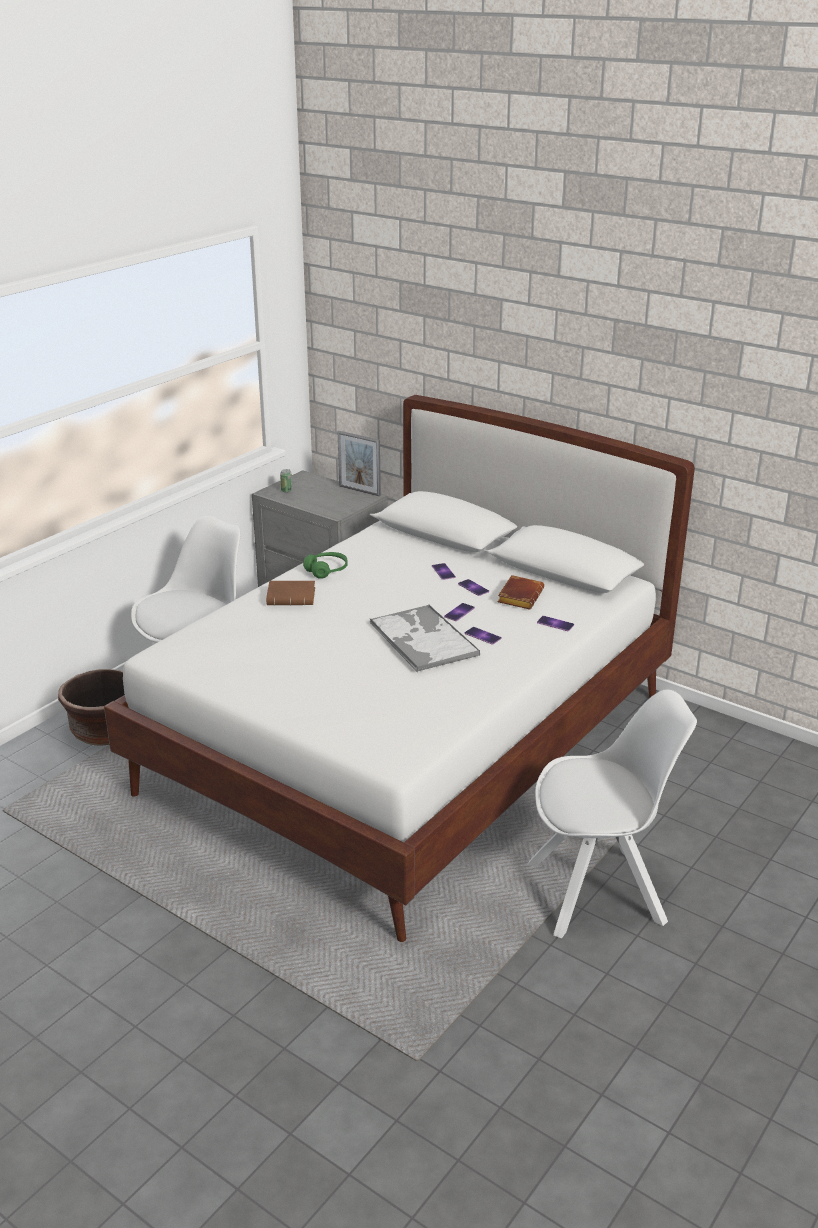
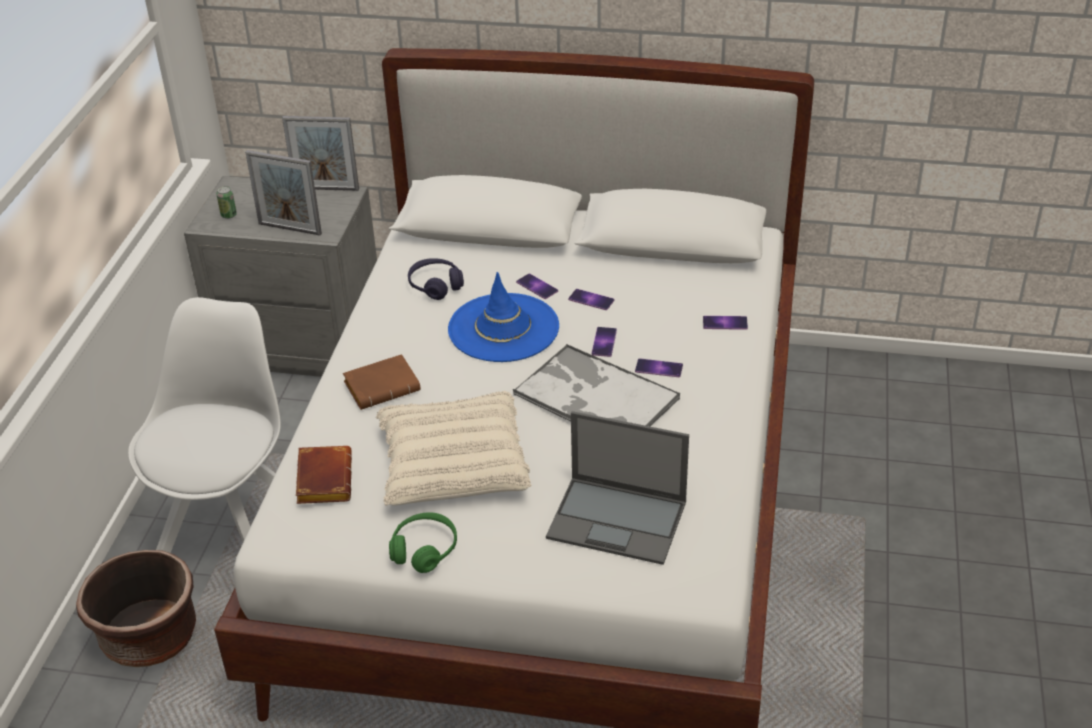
camera: 25 degrees left, 10 degrees up
green headphones [303,552,348,579] -> green headphones moved to [389,512,457,573]
brown book [498,575,544,609] -> brown book moved to [296,446,352,504]
white chair [528,690,697,939] -> none
none -> picture frame [245,150,322,236]
none -> beige pillow [376,390,531,506]
none -> purple headphones [408,258,464,300]
none -> blue hat [448,272,559,362]
none -> laptop [546,411,689,565]

